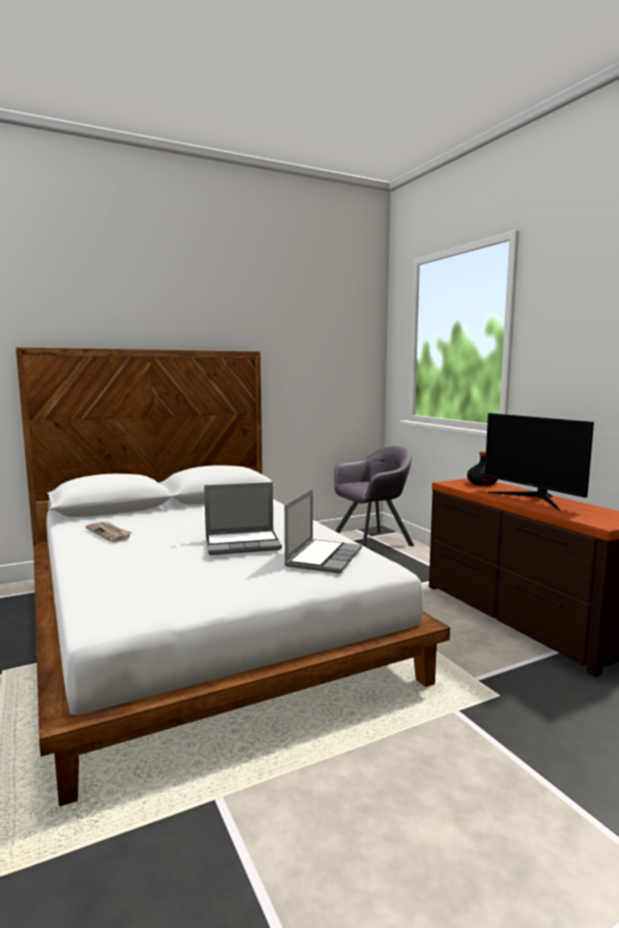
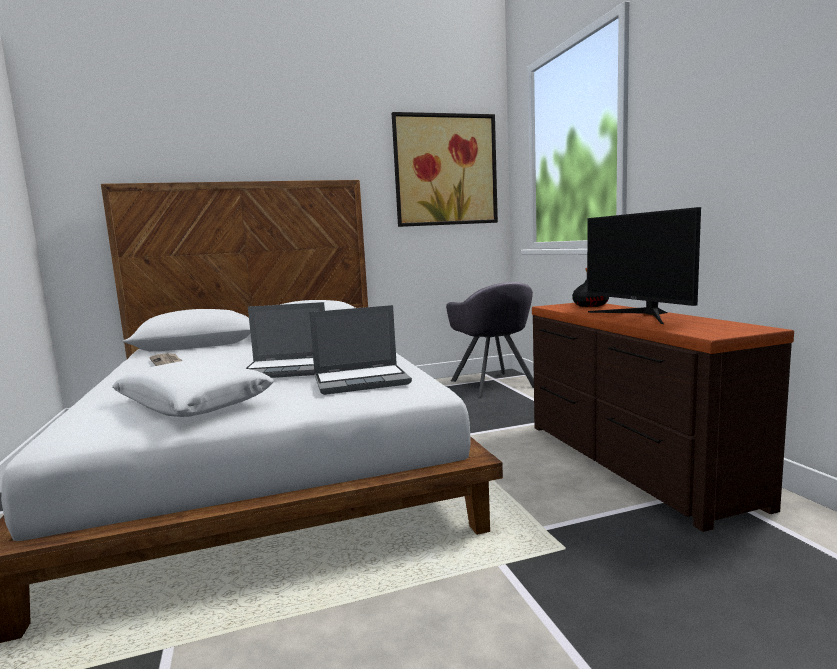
camera: 10 degrees right, 0 degrees up
laptop [284,489,362,573] -> laptop turned 45 degrees clockwise [309,305,412,395]
grey armchair [334,446,414,547] -> grey armchair turned 90 degrees clockwise [446,282,534,397]
none -> white pillow [112,360,274,417]
none -> picture [392,112,498,227]

